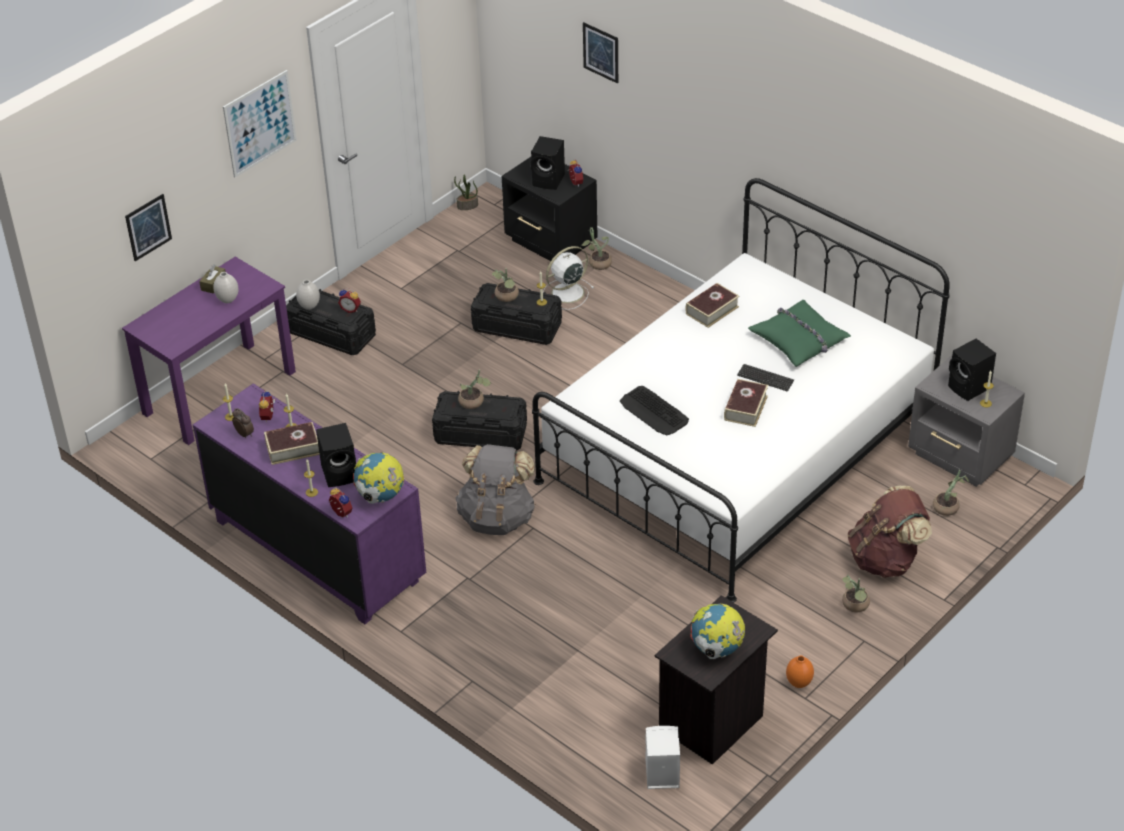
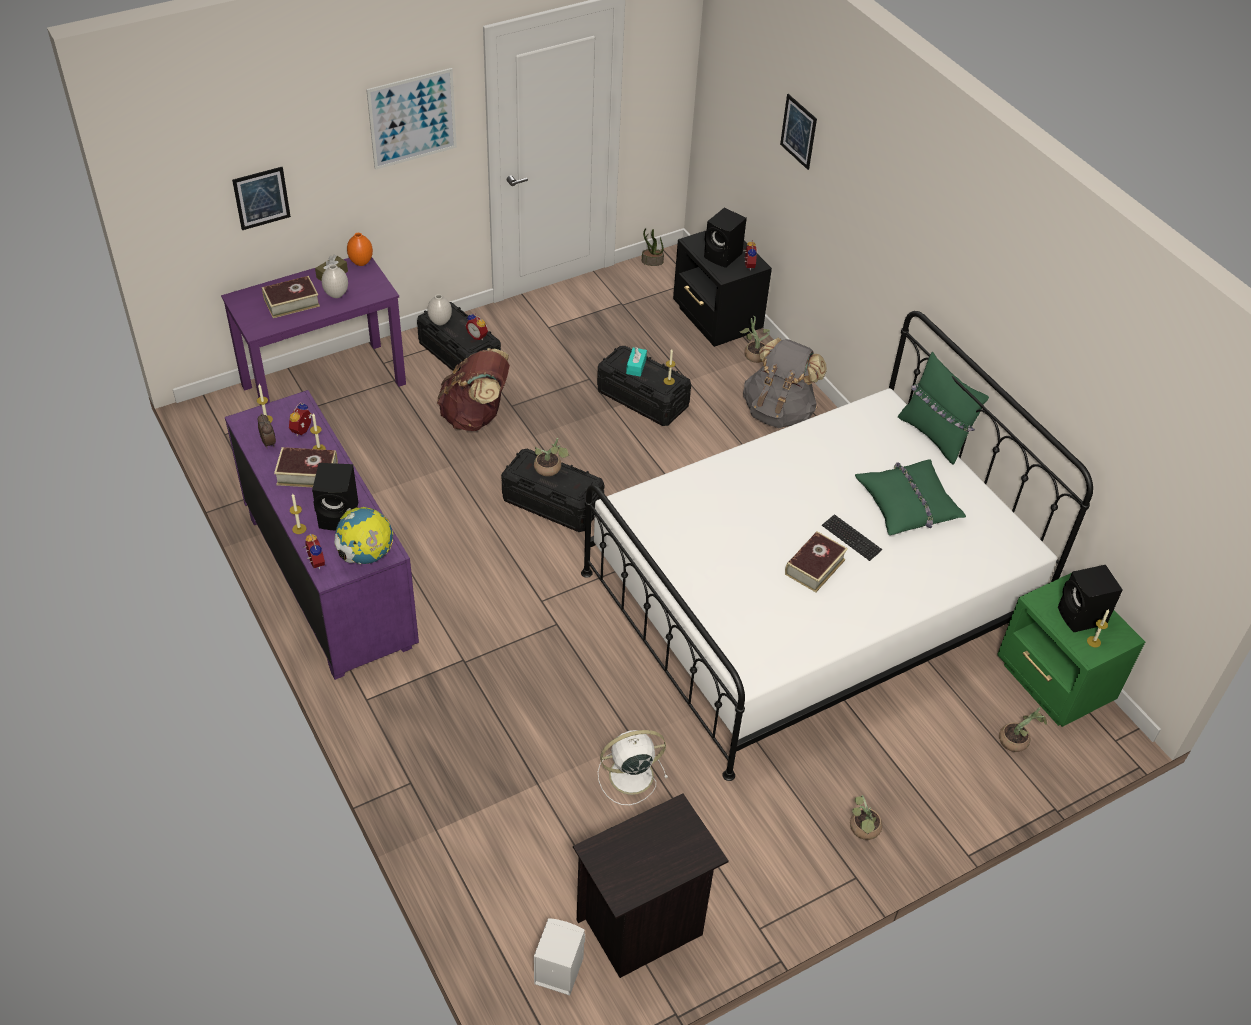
camera: 15 degrees right, 5 degrees up
grey backpack [456,444,536,535] -> grey backpack moved to [743,338,827,428]
potted plant [492,268,519,302] -> turquoise tissue box [626,347,647,377]
white fan [543,246,594,310] -> white fan moved to [598,730,668,805]
keyboard [620,386,689,436] -> none
book [685,283,739,328] -> book moved to [262,276,320,318]
globe [690,603,745,659] -> none
orange vase [786,656,814,688] -> orange vase moved to [347,233,373,266]
brown backpack [848,486,932,578] -> brown backpack moved to [437,348,510,431]
grey nightstand [908,356,1025,487] -> green nightstand [997,573,1145,727]
none -> green pillow [898,352,989,465]

